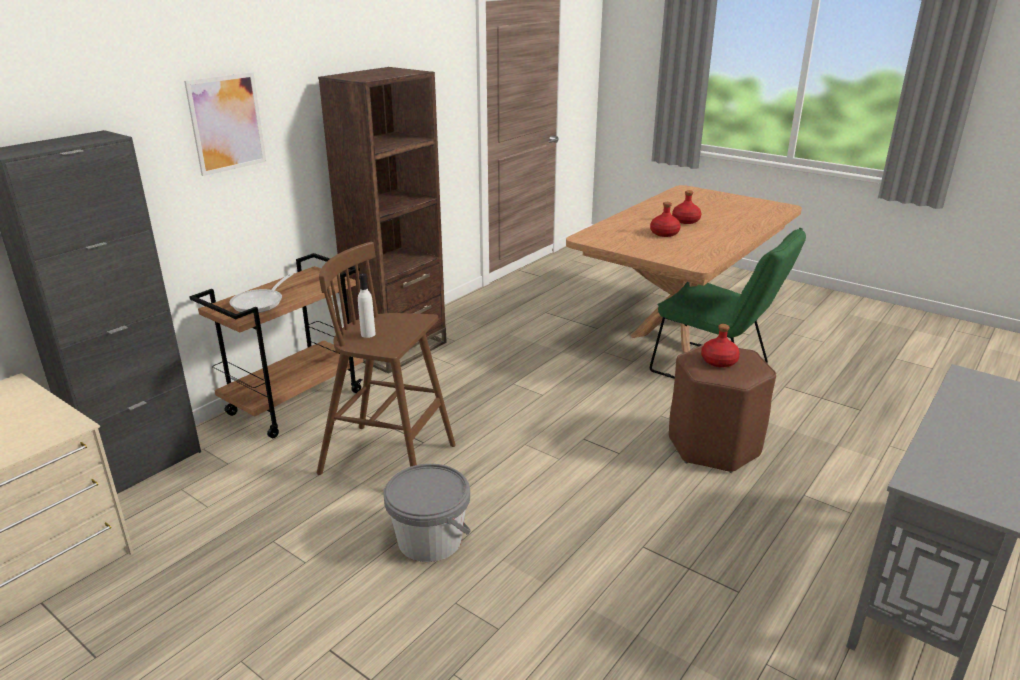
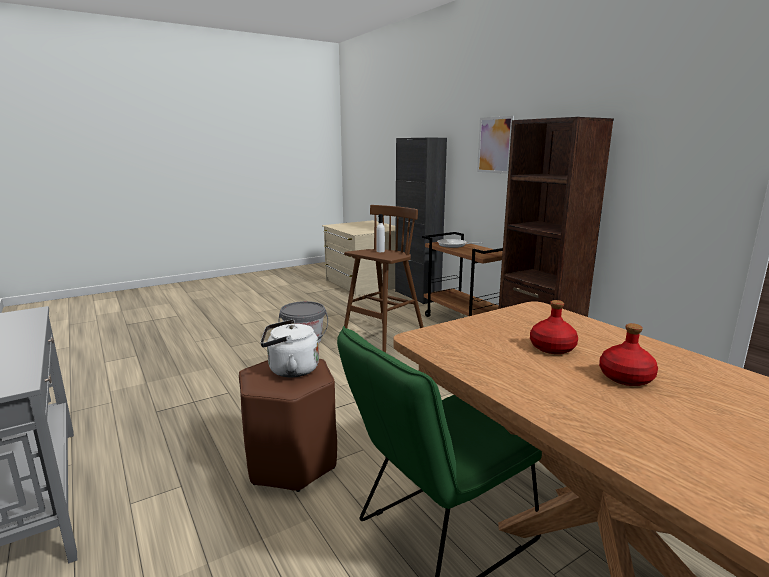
camera: 110 degrees right, 10 degrees down
red bottle [701,324,740,368] -> white kettle [260,319,319,377]

